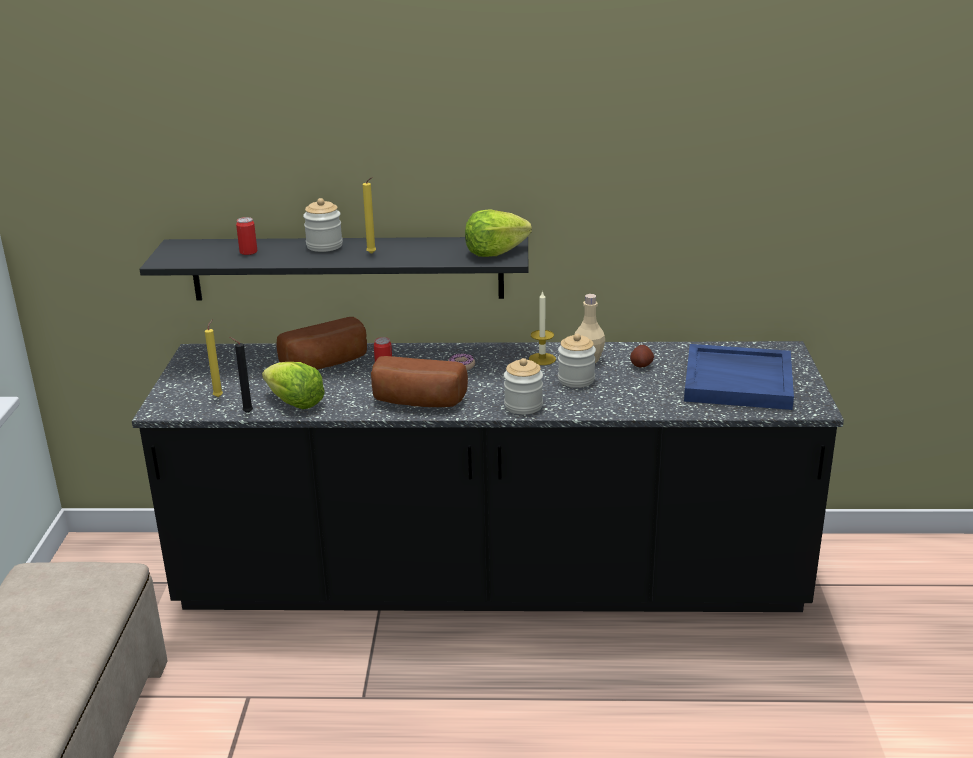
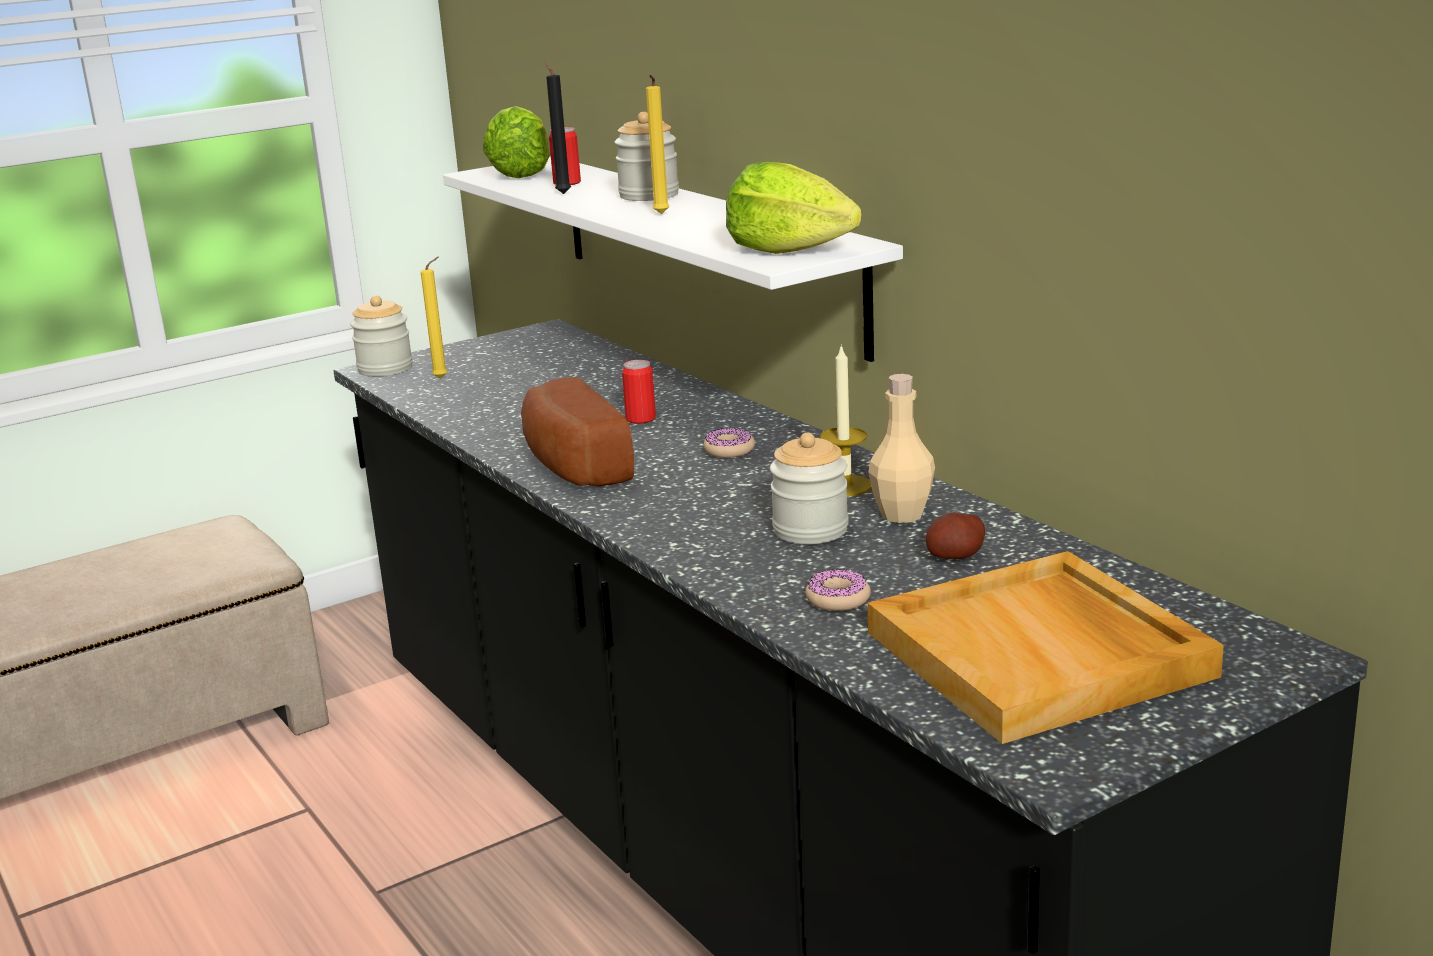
camera: 55 degrees right, 5 degrees down
black shelf [140,237,528,301] -> white shelf [443,156,903,362]
black candle [229,337,253,413] -> black candle moved to [545,61,571,194]
lettuce [262,362,325,409] -> lettuce moved to [483,106,550,178]
bread [276,317,367,370] -> none
jar [504,358,543,414] -> jar moved to [350,296,413,377]
blue tray [684,344,794,410] -> beige tray [867,551,1224,744]
none -> donut [805,569,871,611]

